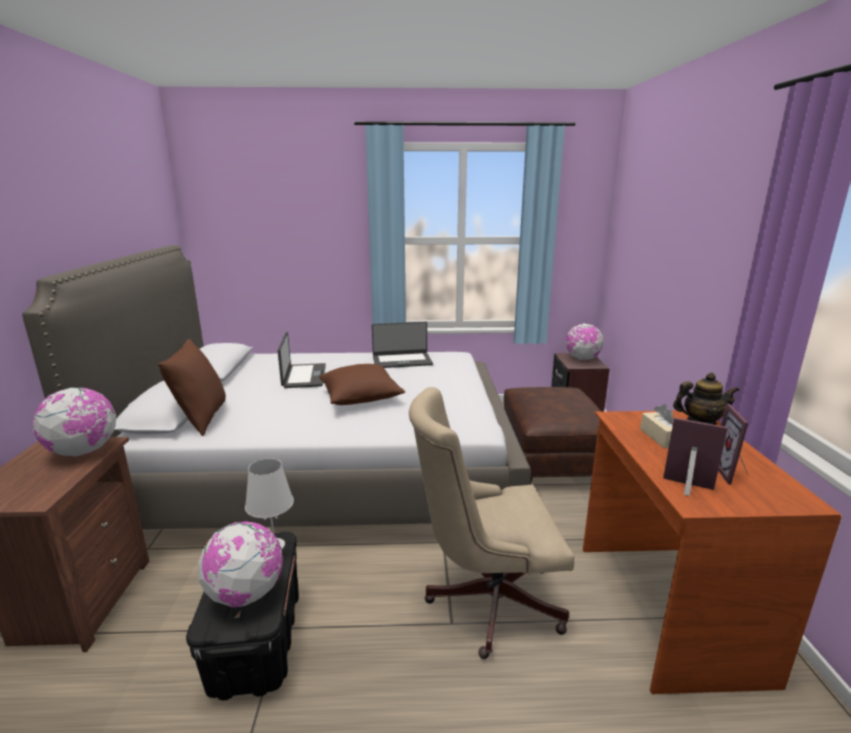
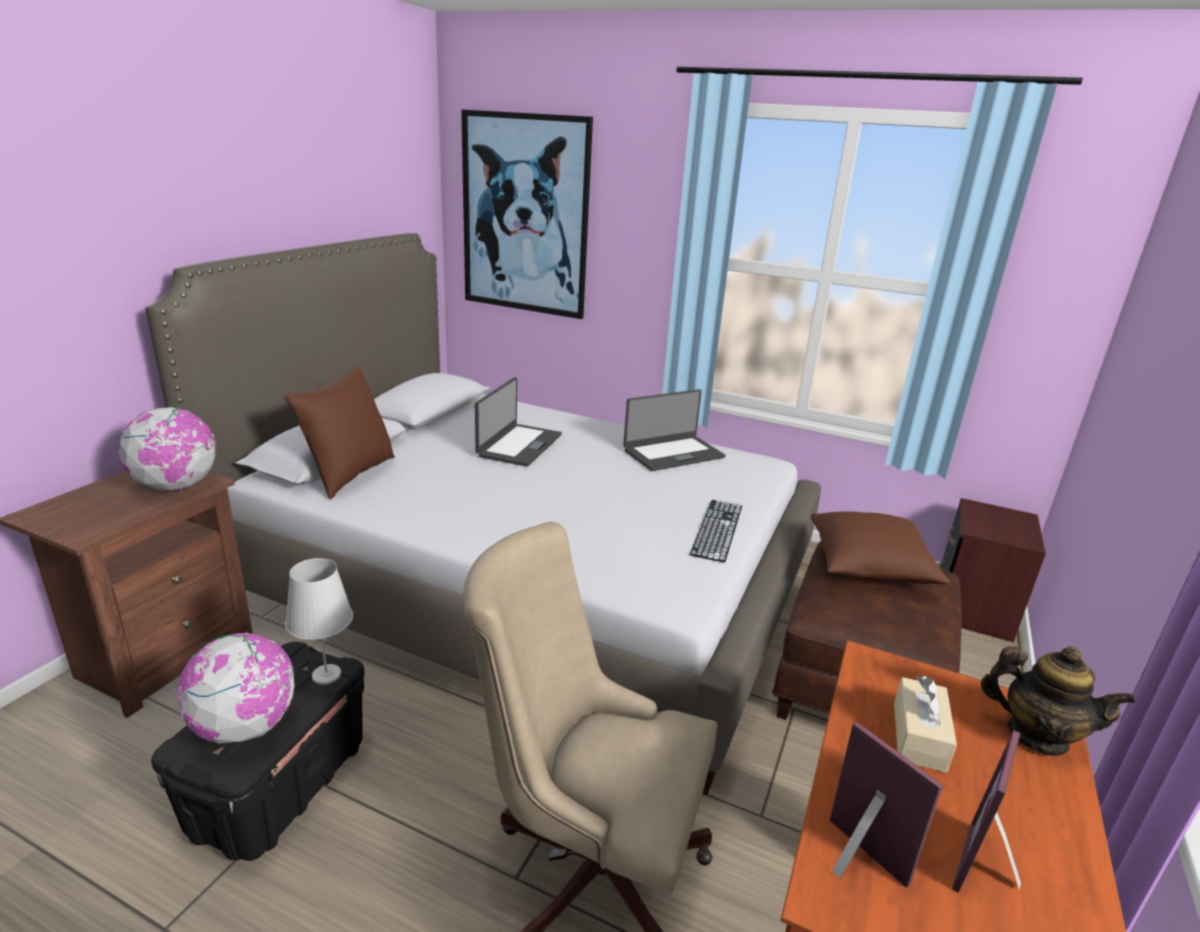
camera: 25 degrees right, 5 degrees up
brown pillow [319,364,405,405] -> brown pillow moved to [811,511,950,584]
laptop [372,322,433,368] -> laptop turned 45 degrees counterclockwise [623,389,725,471]
globe [565,323,604,360] -> none
none -> picture [461,110,593,319]
none -> keyboard [690,500,742,563]

